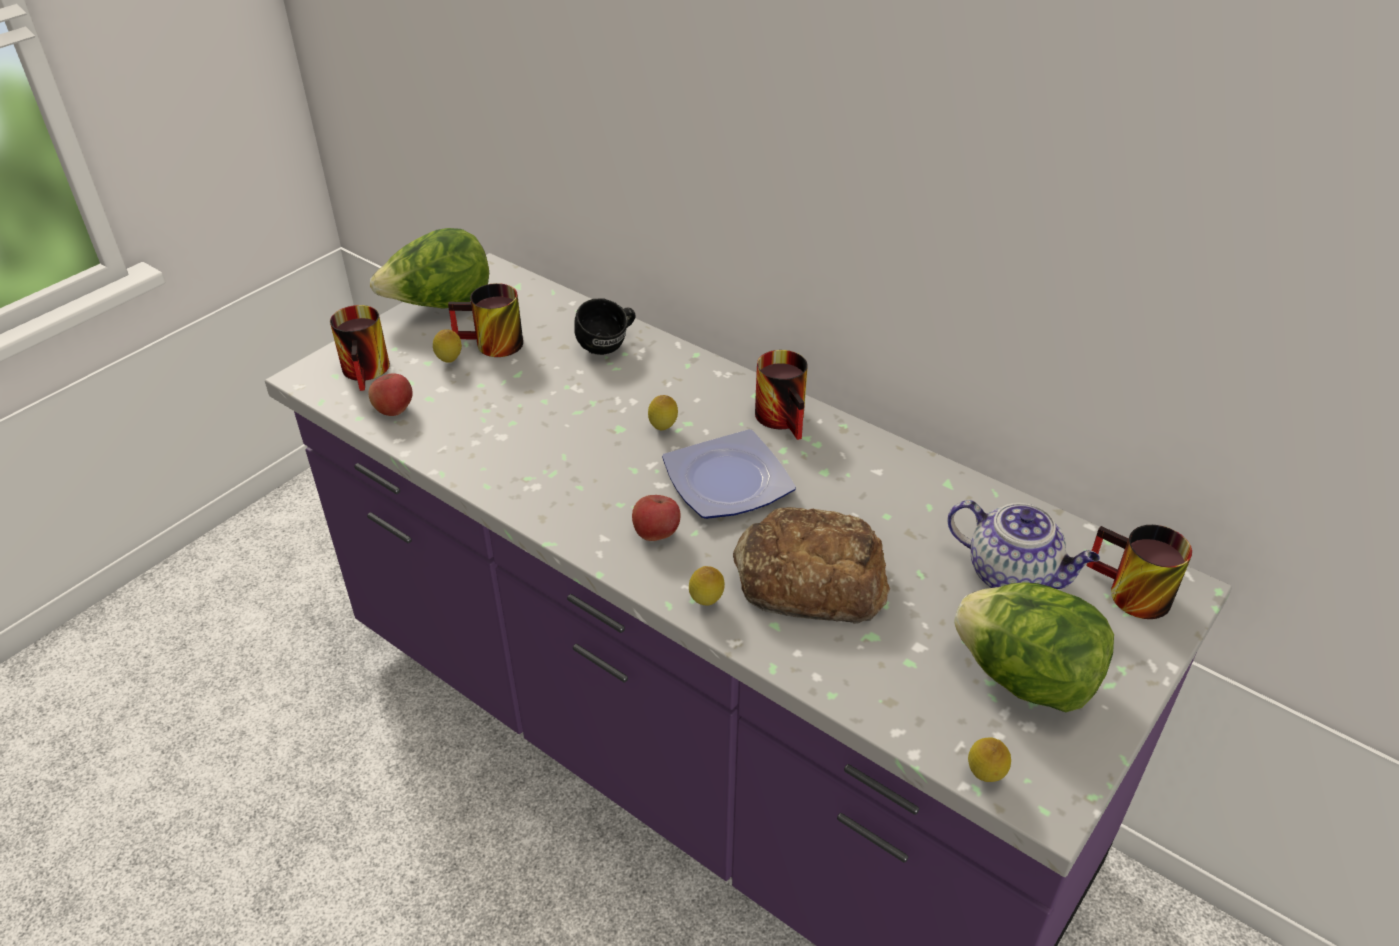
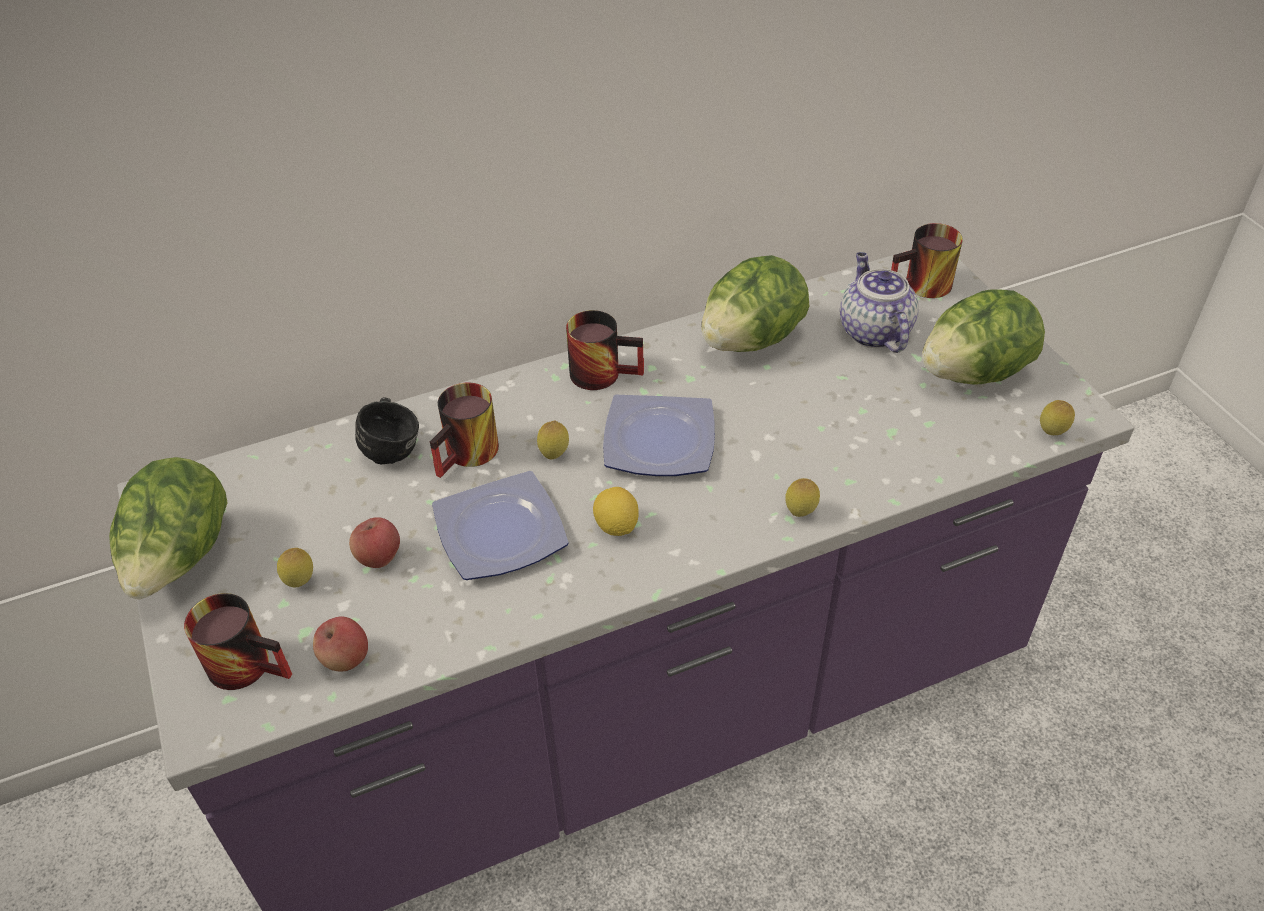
camera: 60 degrees left, 5 degrees up
mug [448,283,523,357] -> mug moved to [430,383,499,478]
apple [632,495,681,541] -> apple moved to [349,517,400,568]
bread [733,507,890,624] -> none
teapot [948,500,1100,589] -> teapot turned 75 degrees counterclockwise [840,252,919,353]
none -> plate [432,471,569,580]
none -> lemon [593,487,639,536]
none -> lettuce [701,255,809,352]

